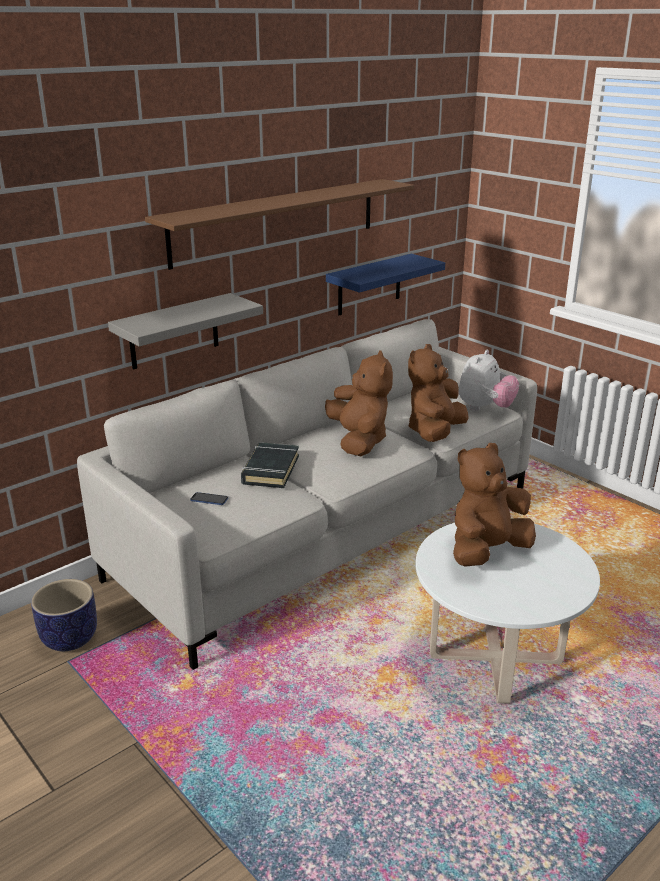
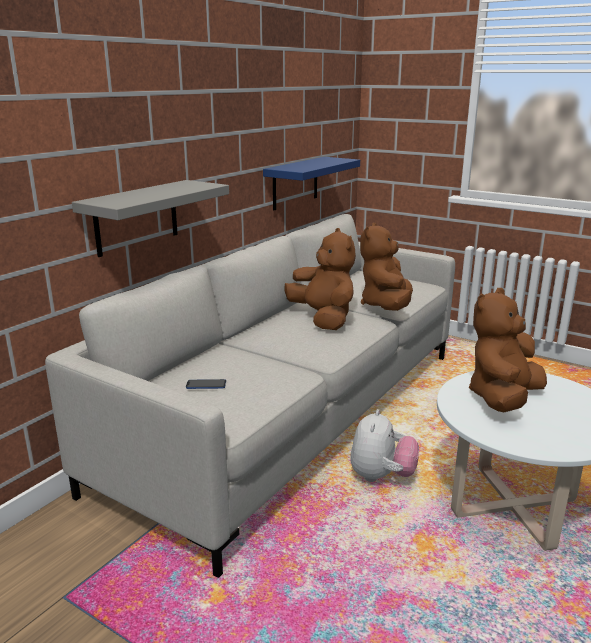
camera: 15 degrees left, 5 degrees down
planter [31,579,97,651] -> none
brown shelf [145,179,414,270] -> none
black book [241,442,299,488] -> none
plush toy [459,350,519,411] -> plush toy moved to [350,409,419,482]

